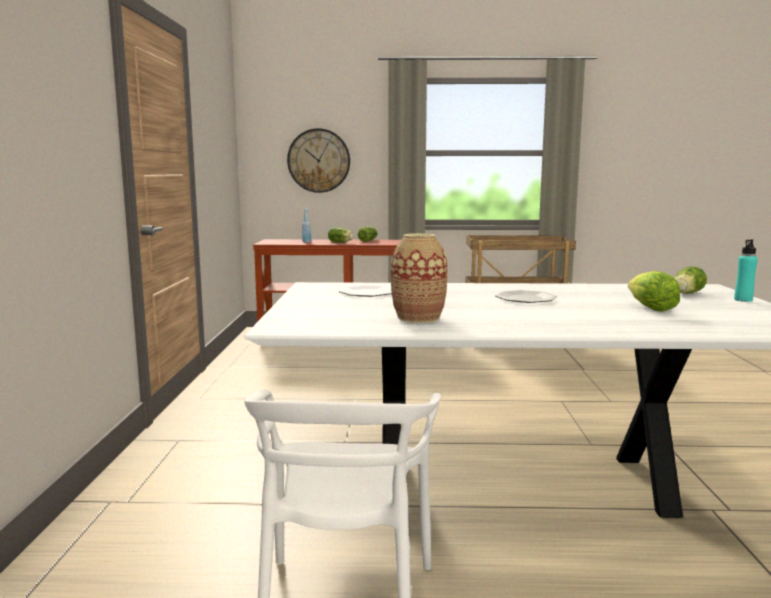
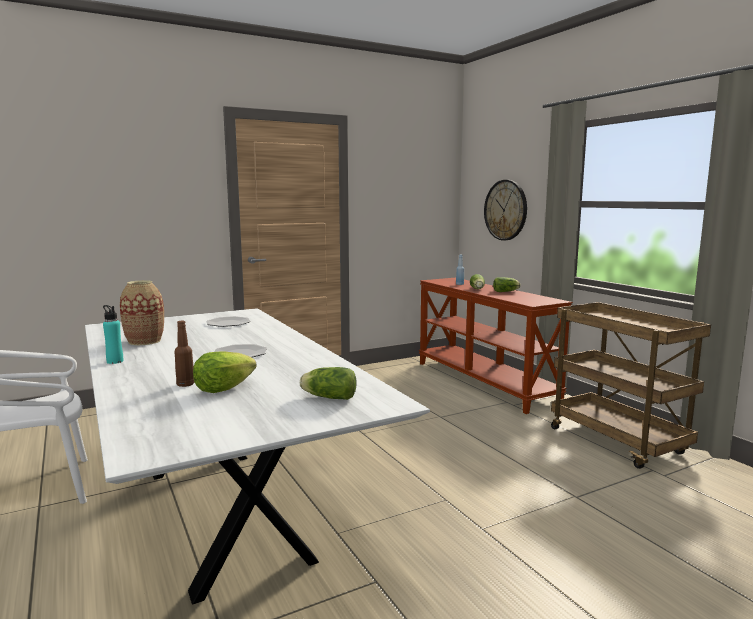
camera: 60 degrees right, 0 degrees up
turquoise bottle [734,239,758,302] -> turquoise bottle moved to [103,305,123,364]
none -> brown bottle [174,321,194,387]

